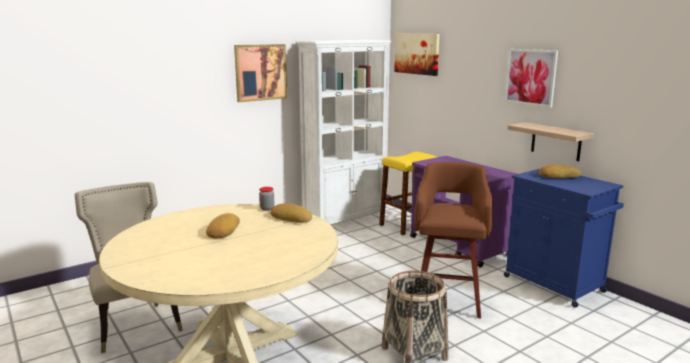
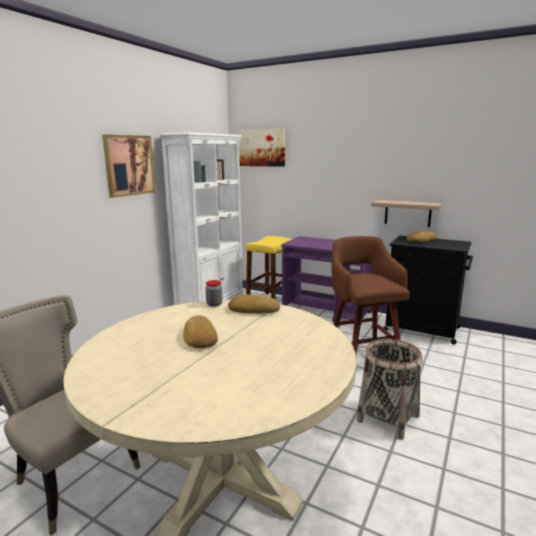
camera: 25 degrees left, 0 degrees up
blue cabinet [504,169,624,308] -> black cabinet [383,235,473,344]
picture [505,49,558,108] -> none

